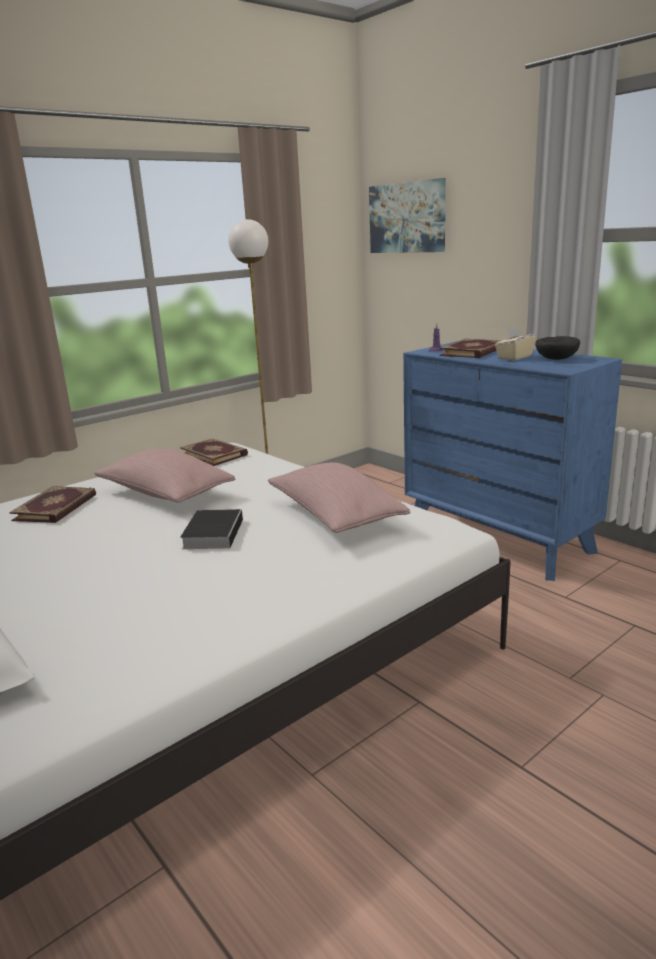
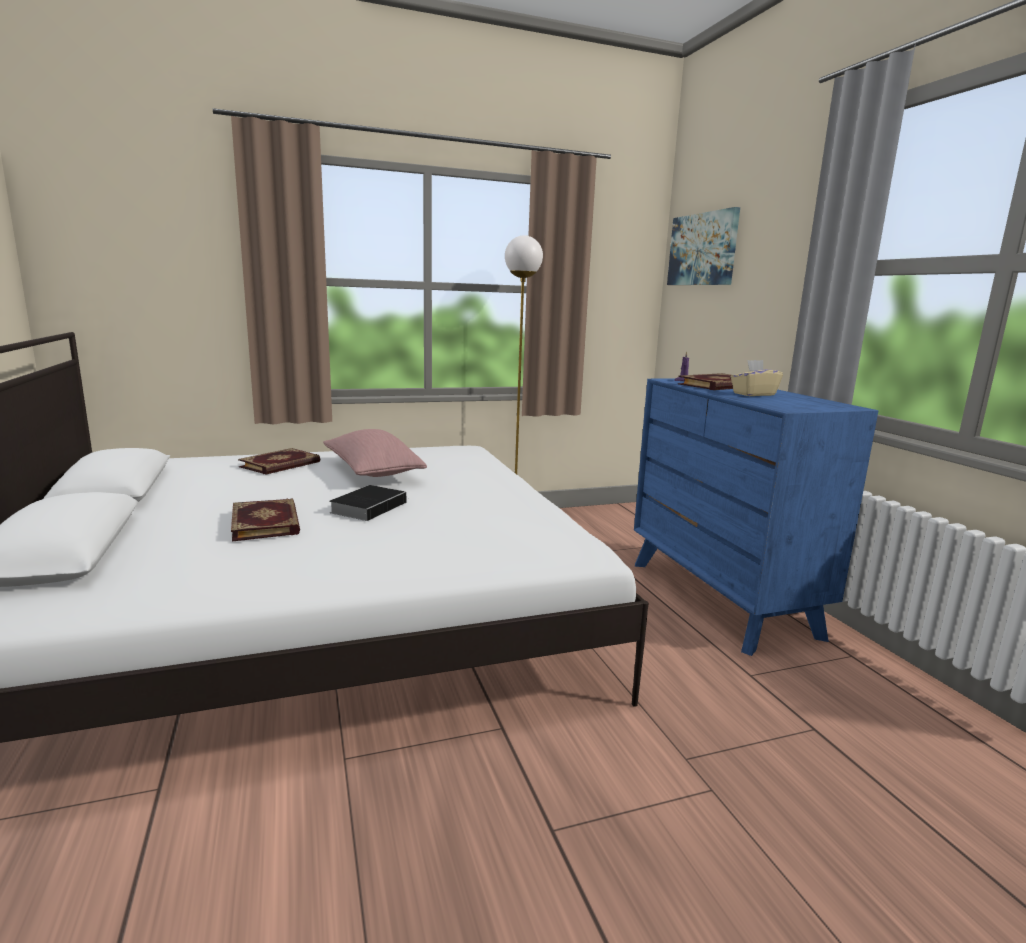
camera: 20 degrees right, 5 degrees down
book [180,438,248,466] -> book moved to [231,498,300,541]
pink pillow [268,462,410,533] -> none
black bowl [535,336,580,360] -> none

